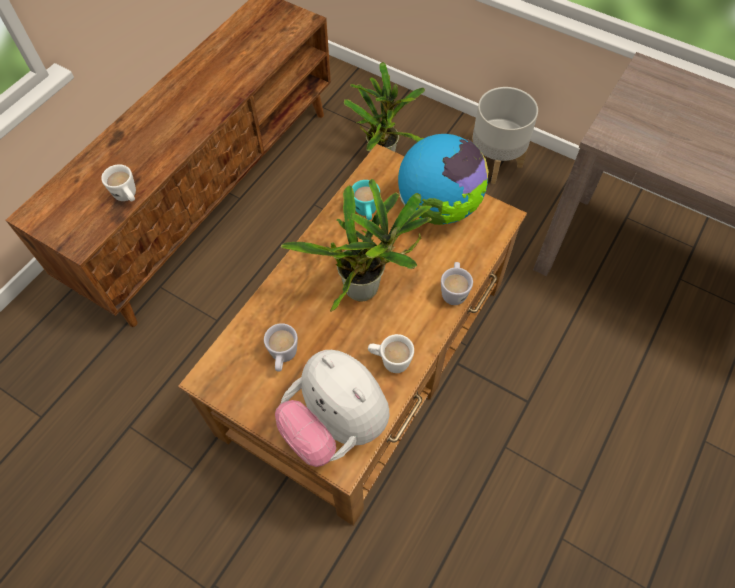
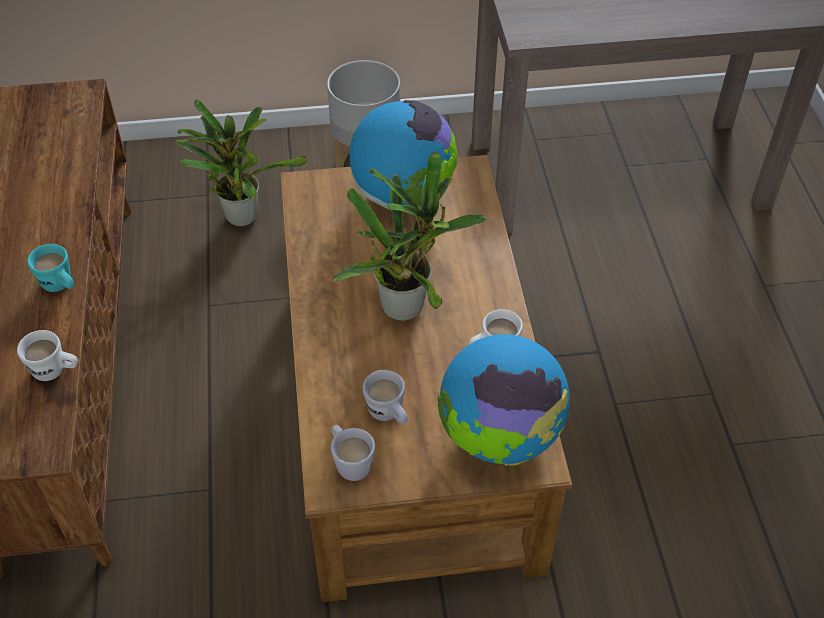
camera: 40 degrees left, 10 degrees down
plush toy [275,350,390,467] -> globe [438,334,570,466]
turquoise mug [352,180,380,220] -> turquoise mug moved to [27,244,74,292]
white mug [441,262,473,305] -> white mug moved to [331,425,375,481]

